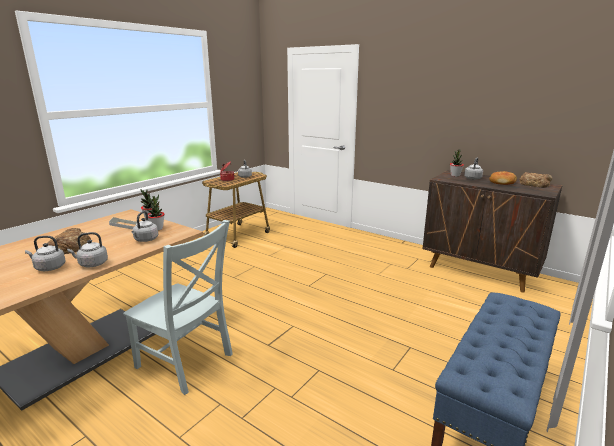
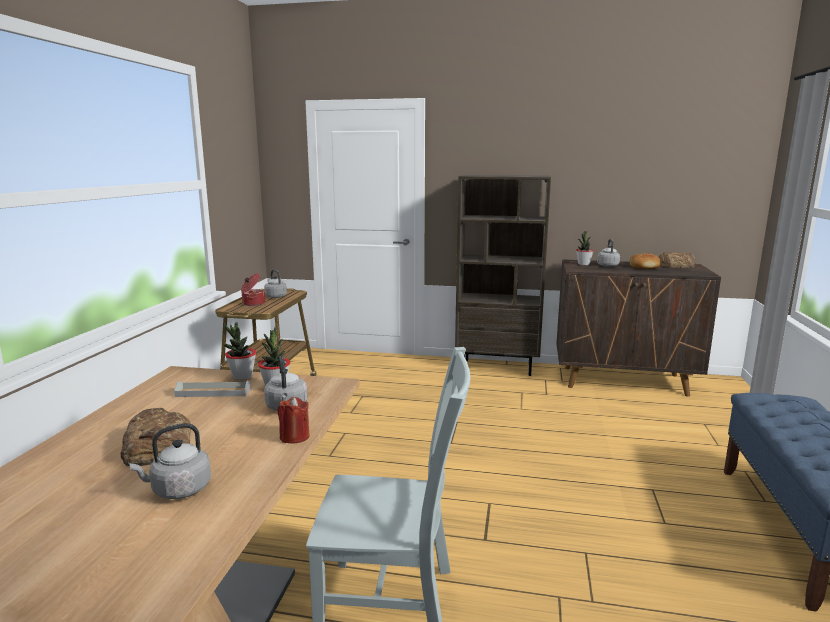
camera: 25 degrees left, 5 degrees down
grey kettle [67,232,108,267] -> none
none -> red candle [277,397,309,444]
none -> brown bookcase [455,175,551,376]

